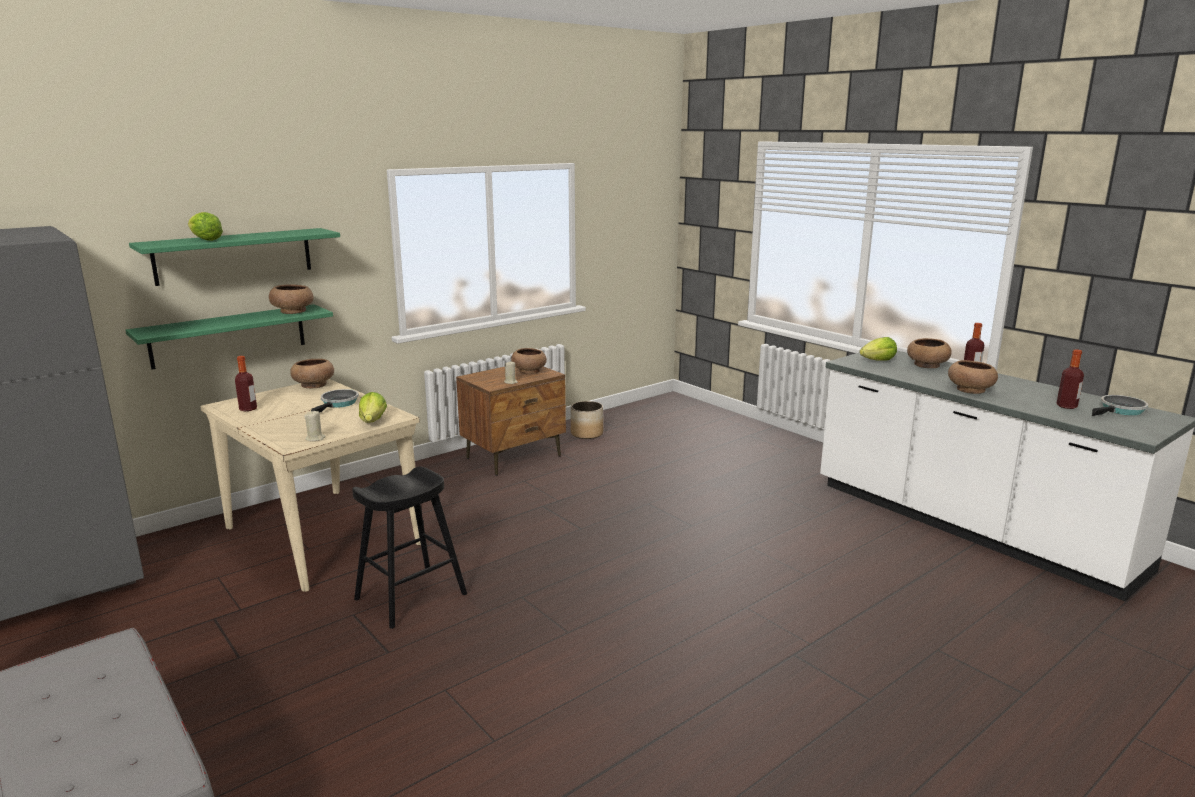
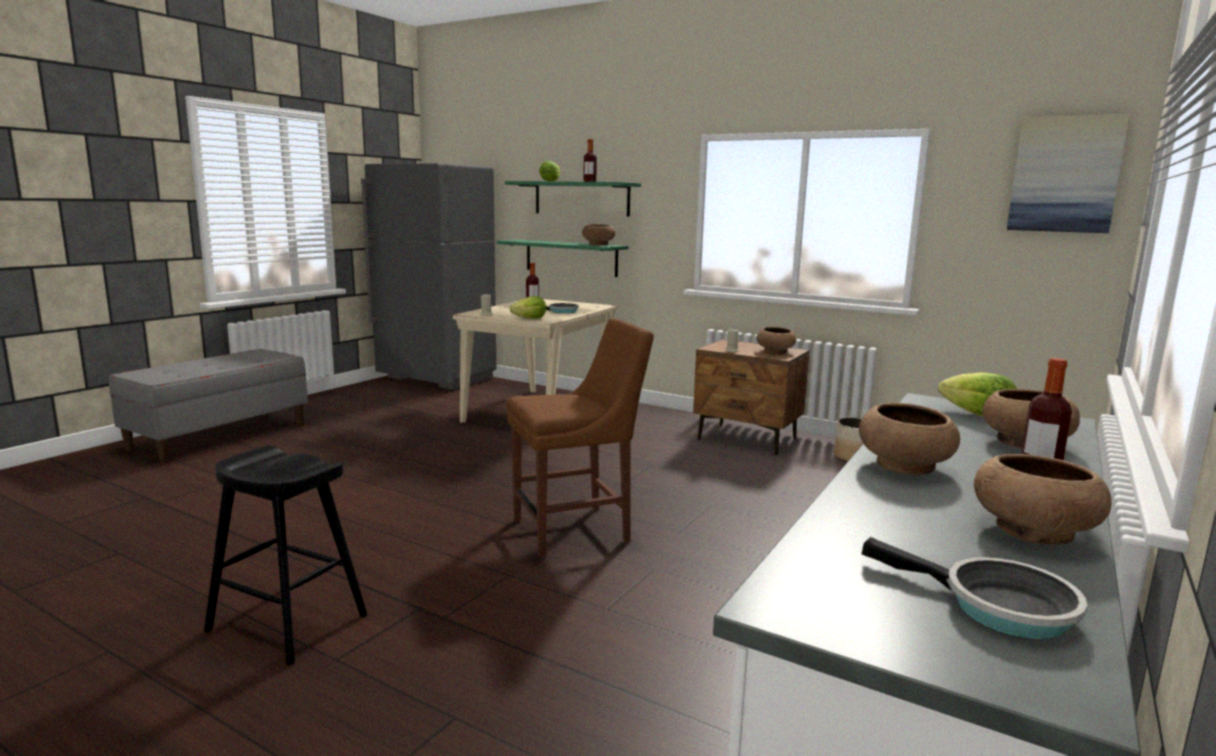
camera: 70 degrees right, 5 degrees down
brown bowl [290,359,334,388] -> brown bowl moved to [974,454,1112,545]
black stool [352,466,467,629] -> black stool moved to [204,446,367,665]
bottle [1056,349,1084,409] -> bottle moved to [583,139,597,182]
none -> brown chair [506,318,654,557]
none -> picture [1007,114,1130,233]

